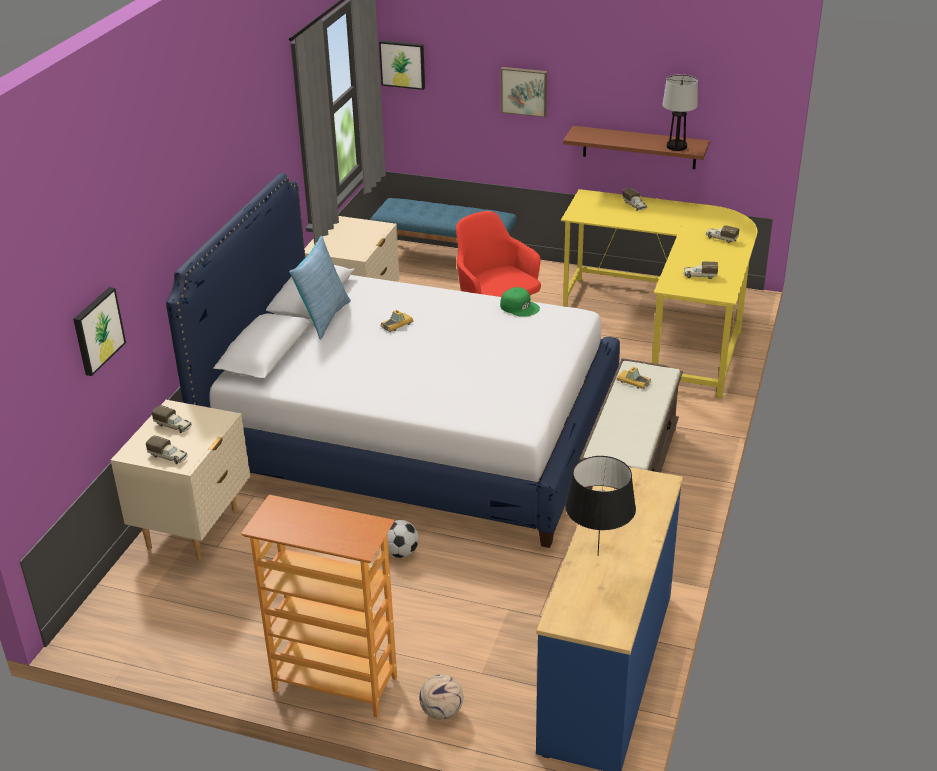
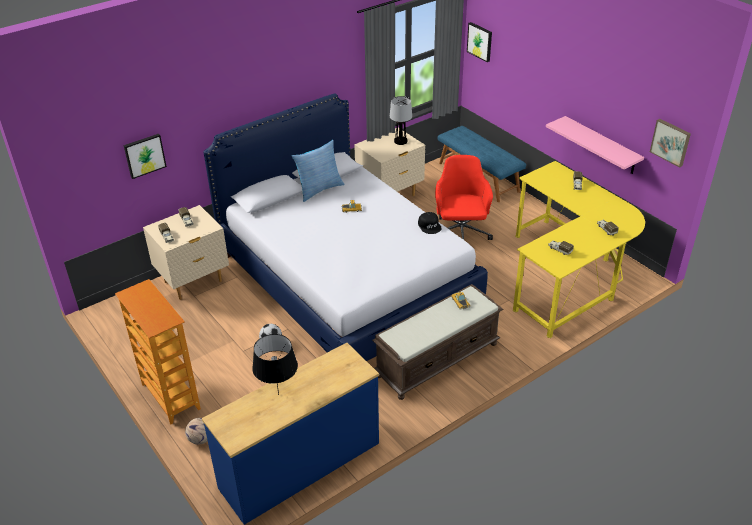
camera: 35 degrees right, 5 degrees up
green cap [500,287,540,317] -> black cap [418,212,442,234]
picture [501,67,547,117] -> picture moved to [650,119,691,167]
brown shelf [563,126,710,169] -> pink shelf [546,116,644,174]
table lamp [662,74,698,151] -> table lamp moved to [390,96,412,145]

